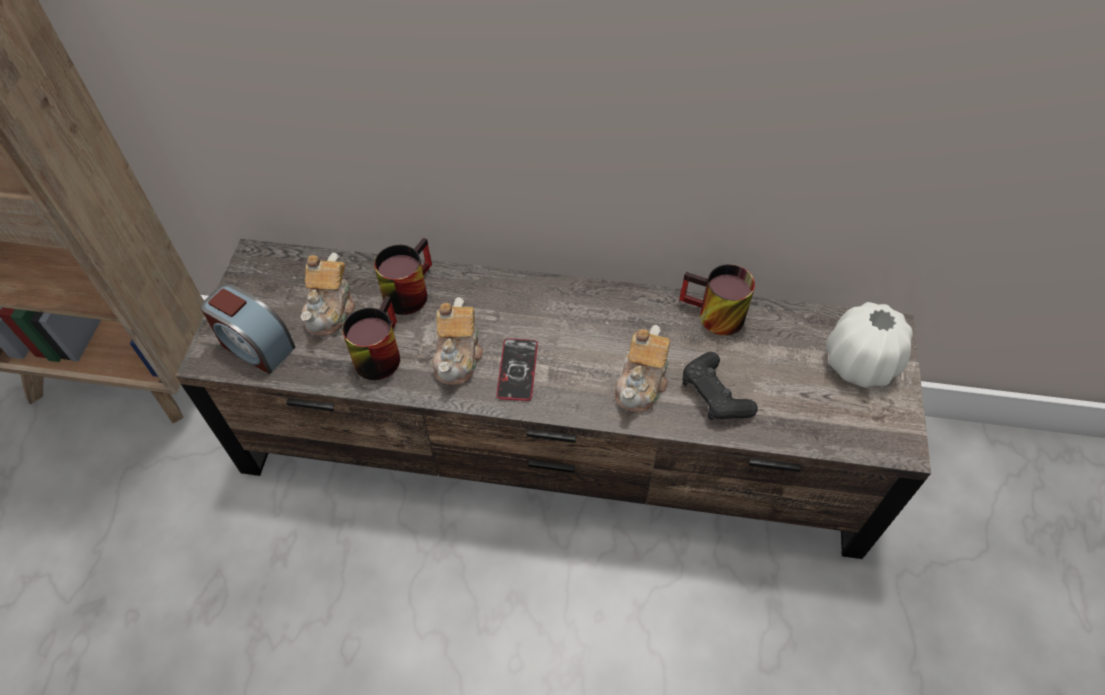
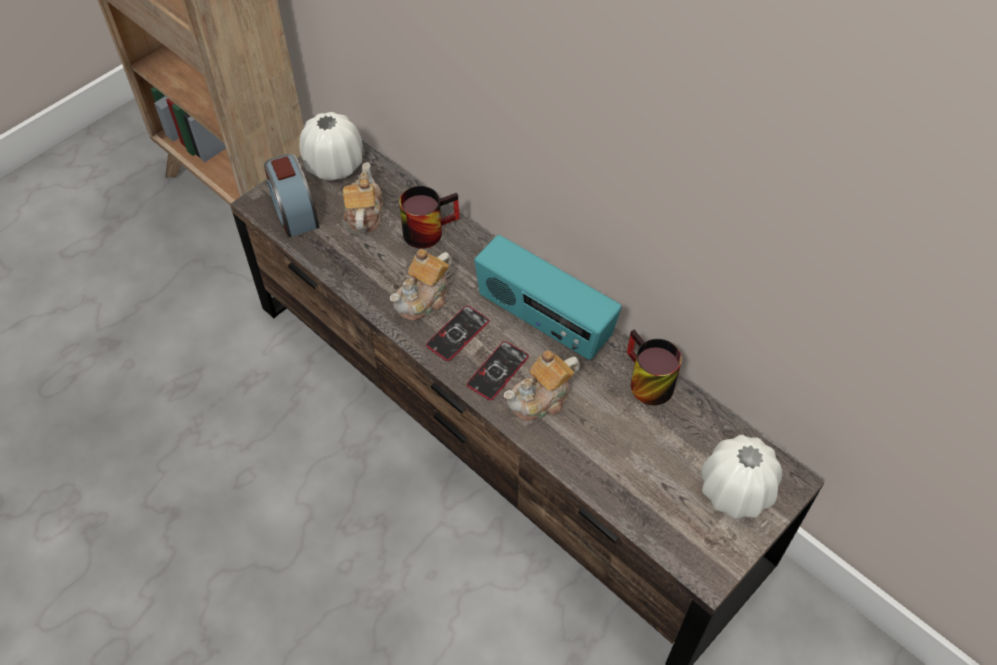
camera: 35 degrees right, 0 degrees up
teapot [301,253,356,336] -> teapot turned 135 degrees clockwise [343,162,383,233]
mug [342,296,400,380] -> none
black game controller [682,352,758,420] -> none
none -> white vase [299,112,363,181]
none -> phone [467,341,529,400]
none -> radio [474,235,622,360]

